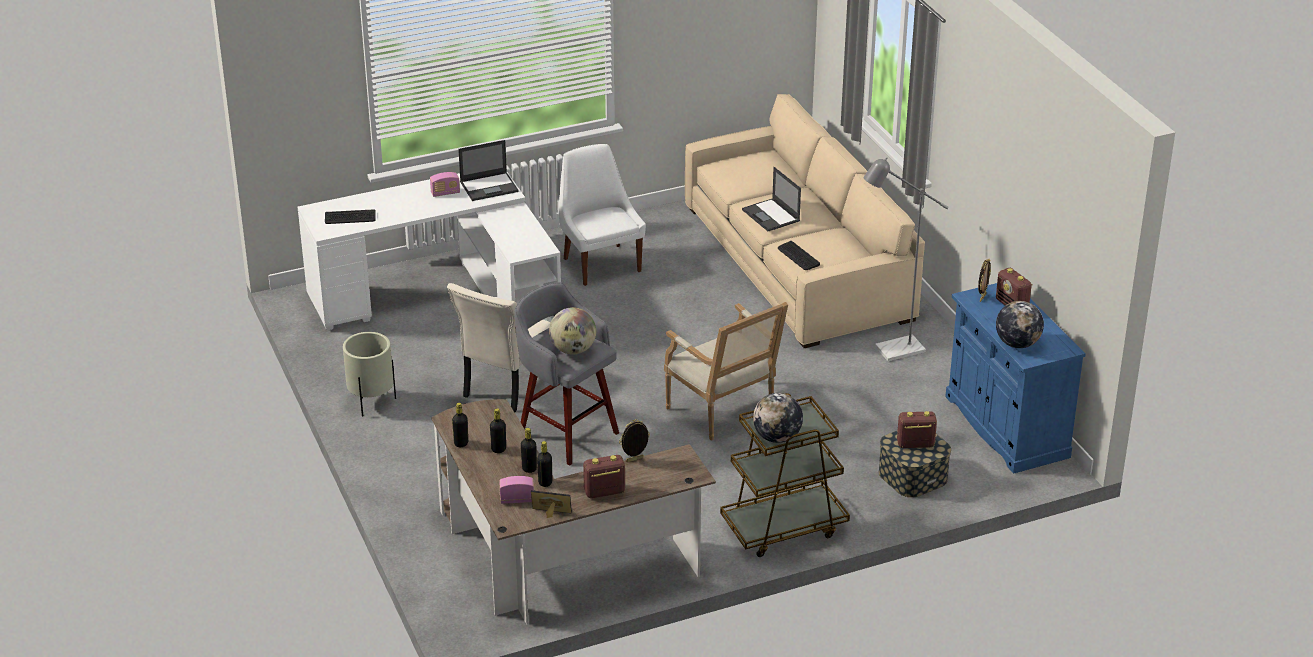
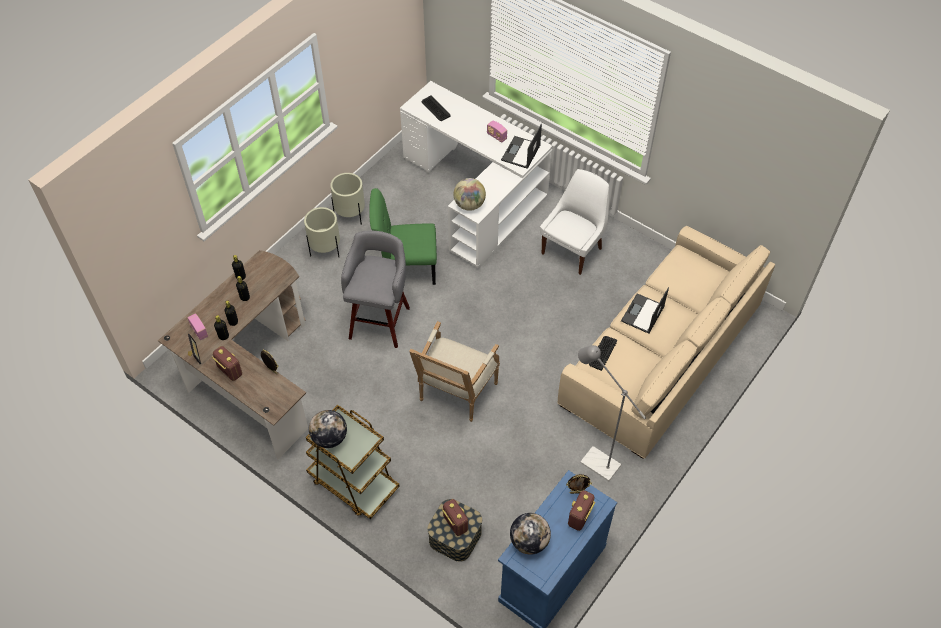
camera: 60 degrees right, 20 degrees up
beige chair [447,283,551,413] -> green chair [369,188,437,285]
laptop [458,140,519,201] -> laptop turned 75 degrees clockwise [501,124,542,169]
globe [549,307,596,354] -> globe moved to [453,178,486,211]
none -> beige planter [304,207,340,257]

